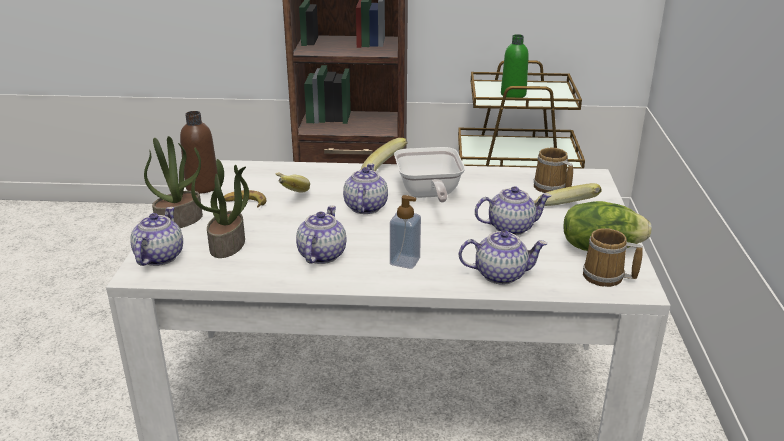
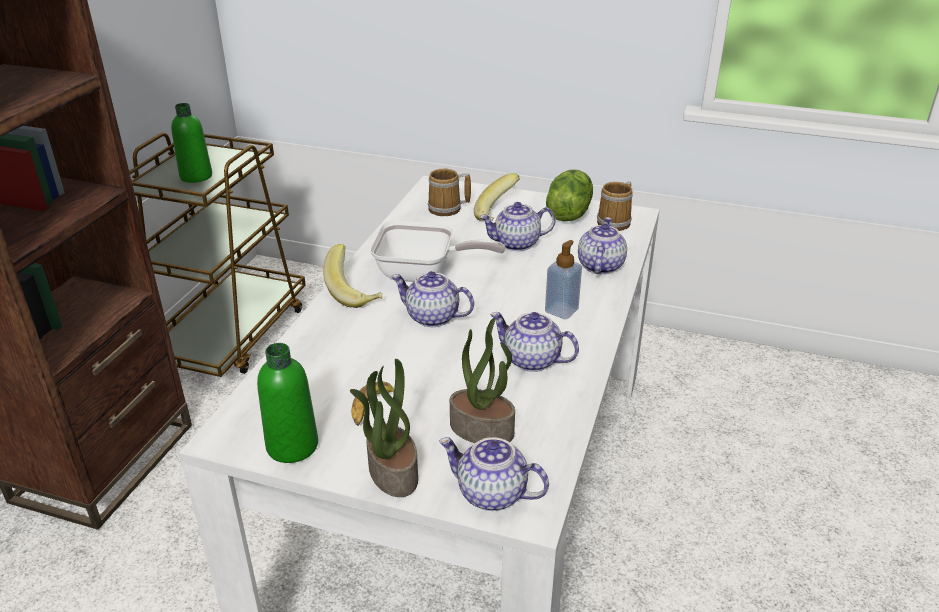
camera: 75 degrees left, 5 degrees up
brown bottle [180,111,218,194] -> green bottle [257,343,318,463]
banana [276,172,310,193] -> none
teapot [475,186,551,235] -> teapot turned 105 degrees counterclockwise [480,202,556,251]

